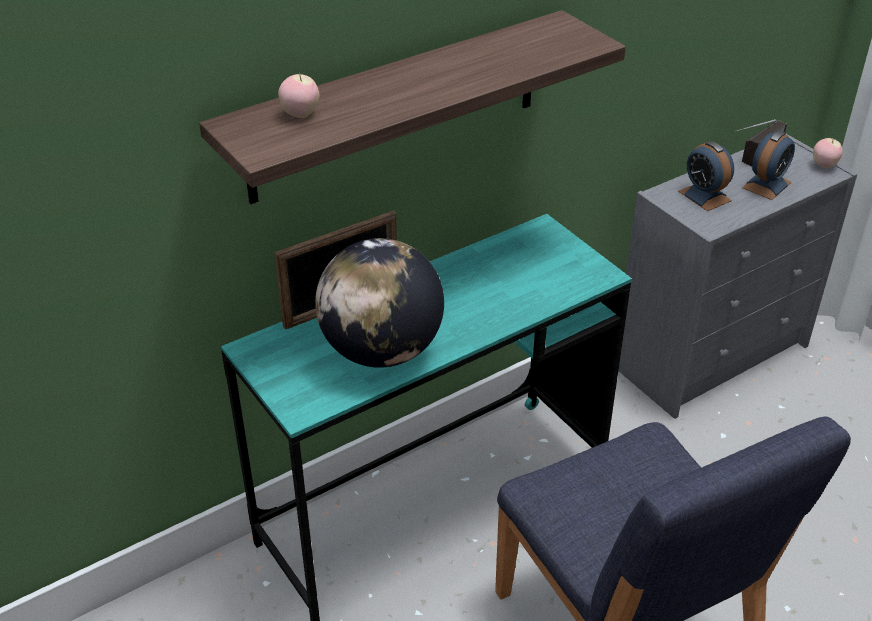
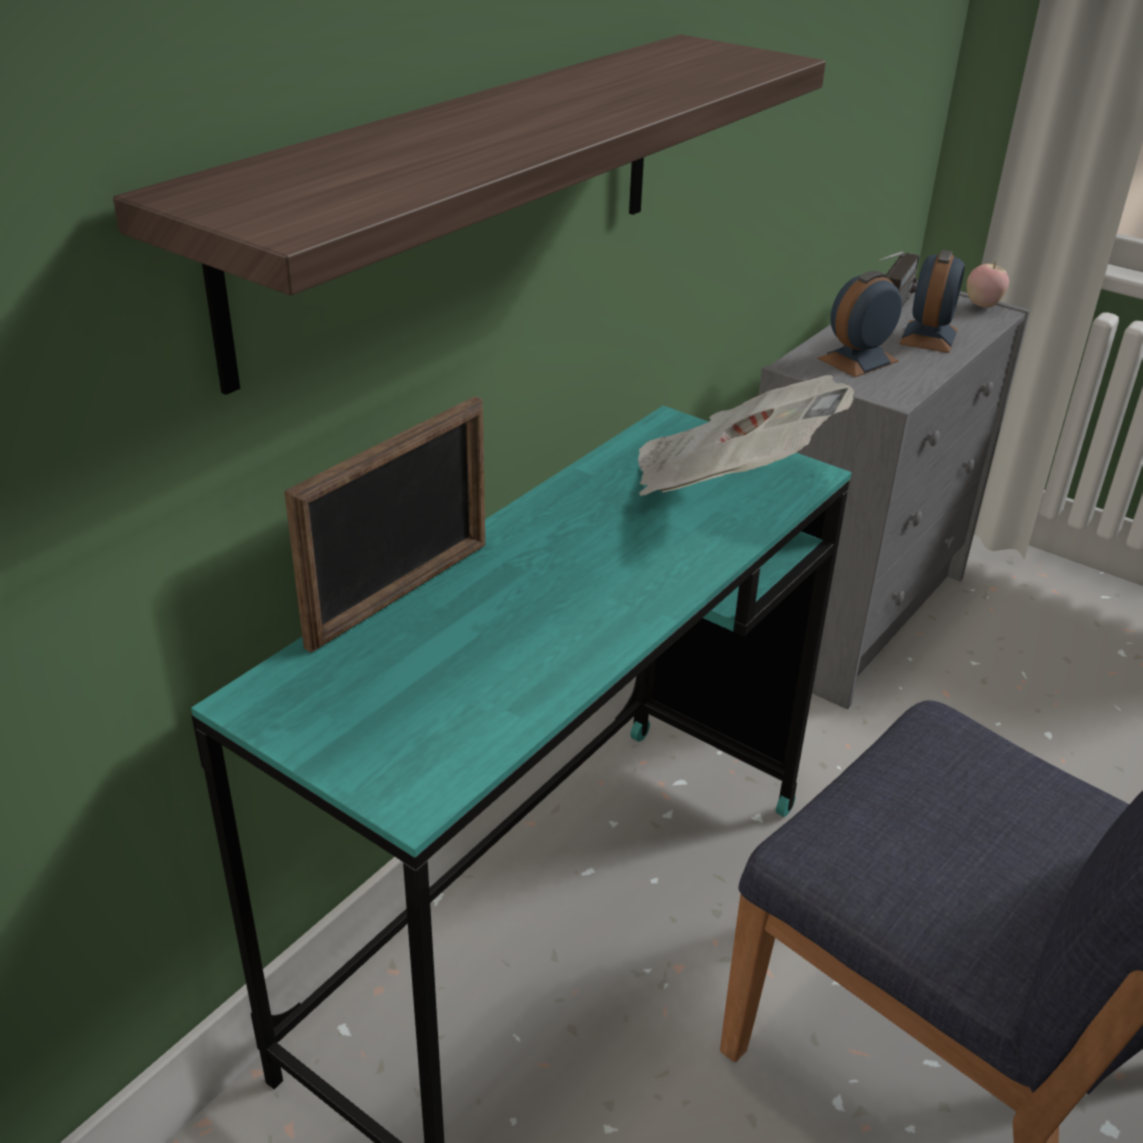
camera: 20 degrees left, 5 degrees down
apple [278,73,319,118] -> none
globe [315,238,444,368] -> none
alarm clock [678,141,734,211] -> alarm clock turned 105 degrees clockwise [818,271,902,377]
none -> newspaper [638,375,854,496]

